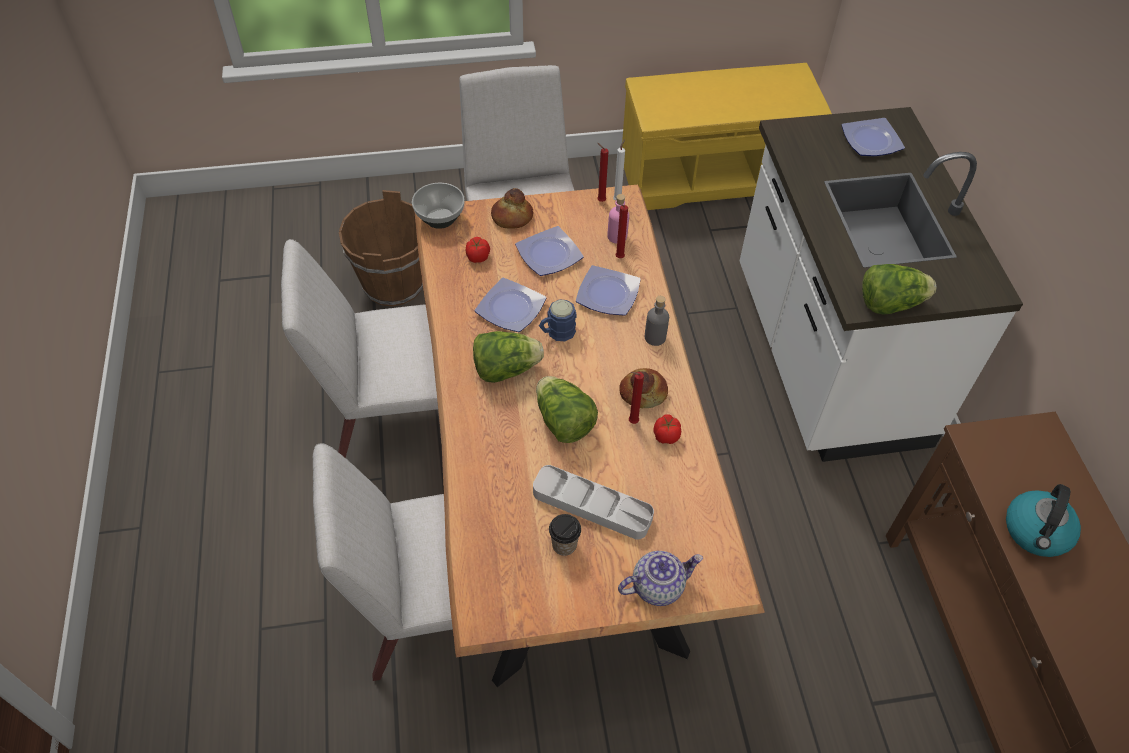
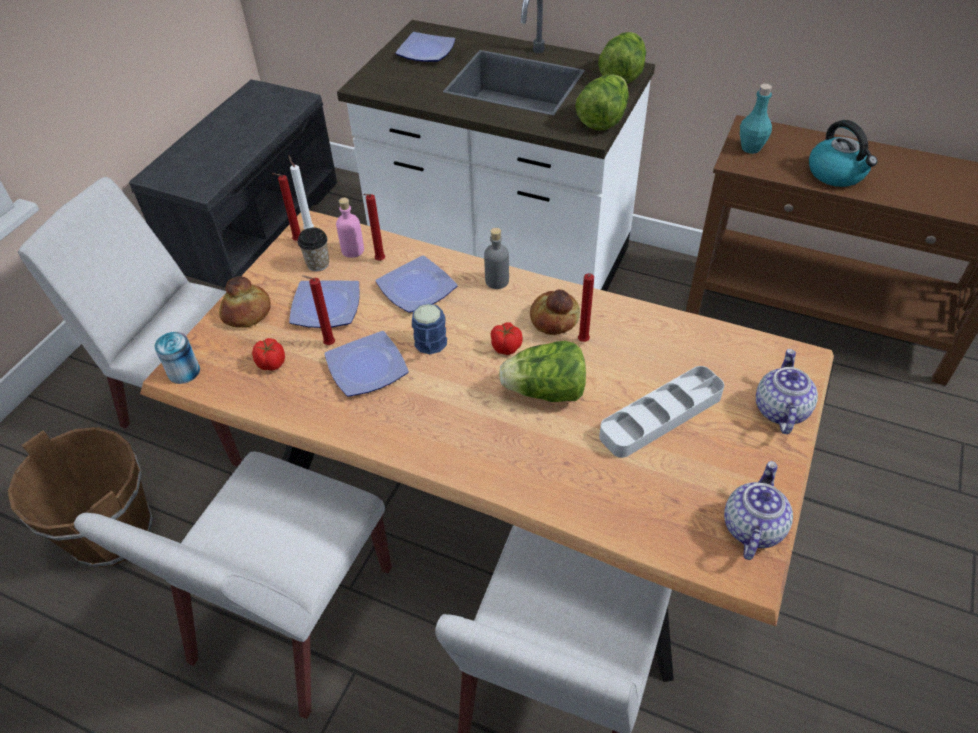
camera: 55 degrees left, 5 degrees down
bowl [412,183,465,229] -> can [154,332,200,384]
lettuce [473,331,544,383] -> lettuce moved to [598,32,646,84]
cup [549,514,581,556] -> cup moved to [298,228,329,271]
yellow bench [622,63,832,210] -> grey bench [129,80,337,288]
tomato [653,414,681,444] -> tomato moved to [490,322,523,355]
none -> red candle [302,275,335,345]
none -> teapot [724,461,793,560]
none -> turquoise bottle [740,84,772,154]

